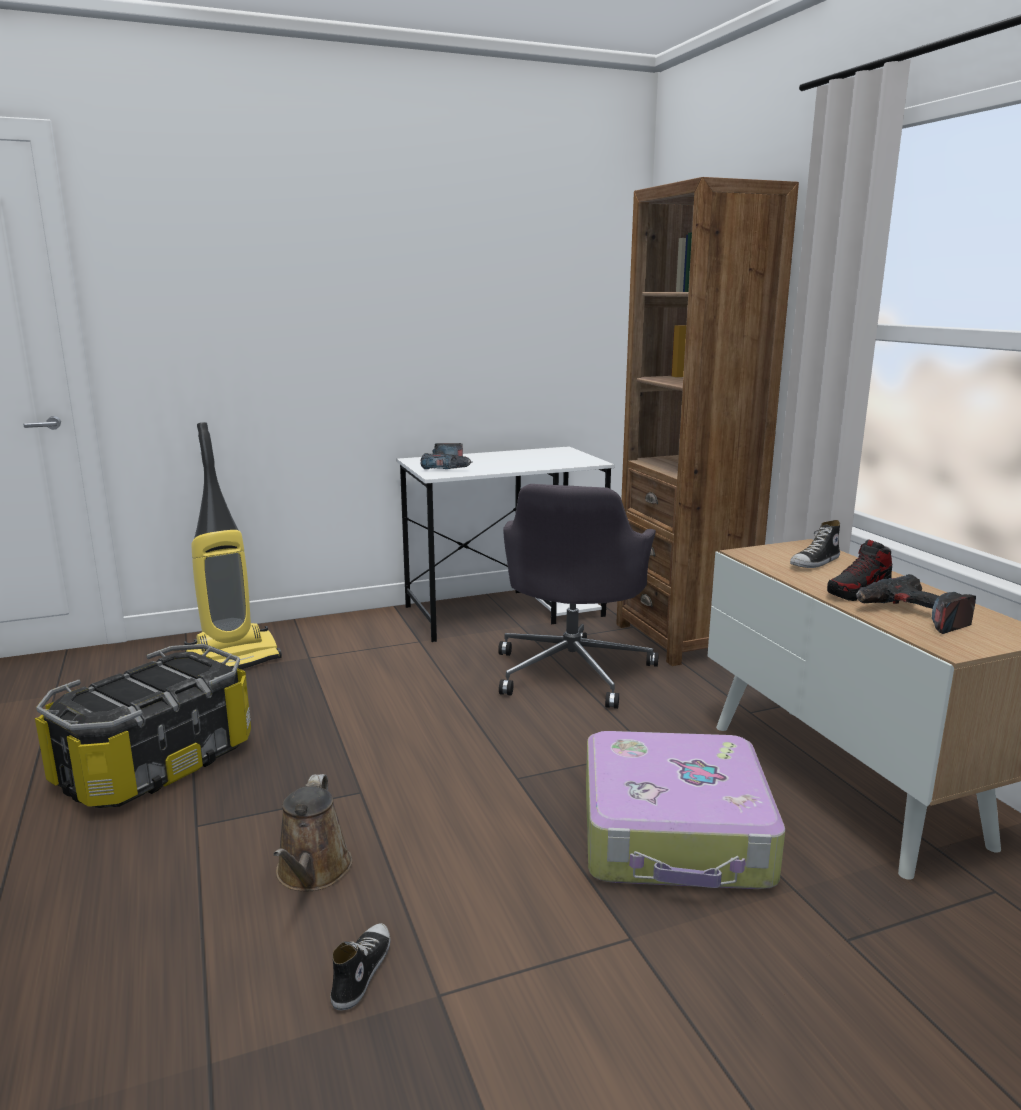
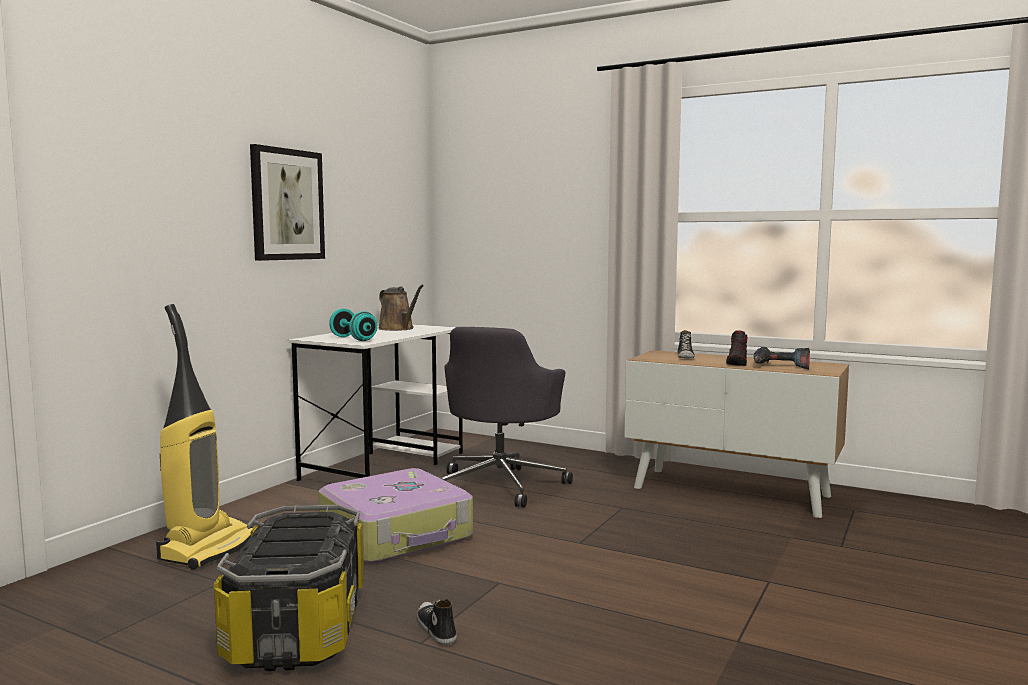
camera: 40 degrees left, 10 degrees down
brown watering can [273,774,352,891] -> brown watering can moved to [378,285,424,331]
shoe [331,923,390,1011] -> shoe moved to [417,599,457,645]
power drill [420,443,473,469] -> turquoise dumbbell [329,308,378,341]
grey office chair [498,484,659,709] -> grey office chair turned 45 degrees clockwise [441,327,573,507]
suitcase [586,731,785,889] -> suitcase moved to [318,468,473,563]
brown bookcase [616,177,799,666] -> none
none -> picture [250,144,325,261]

